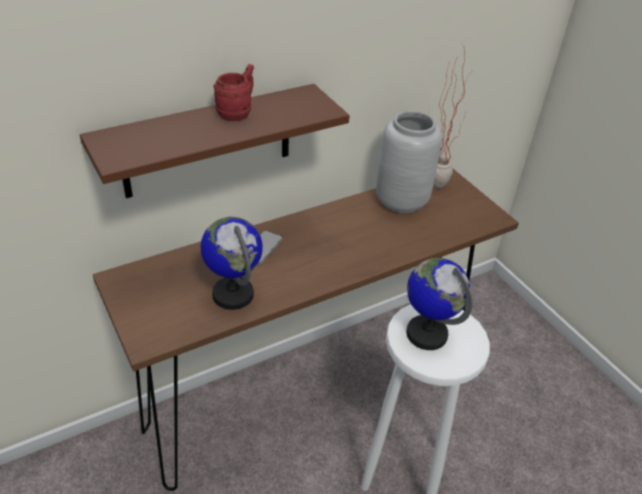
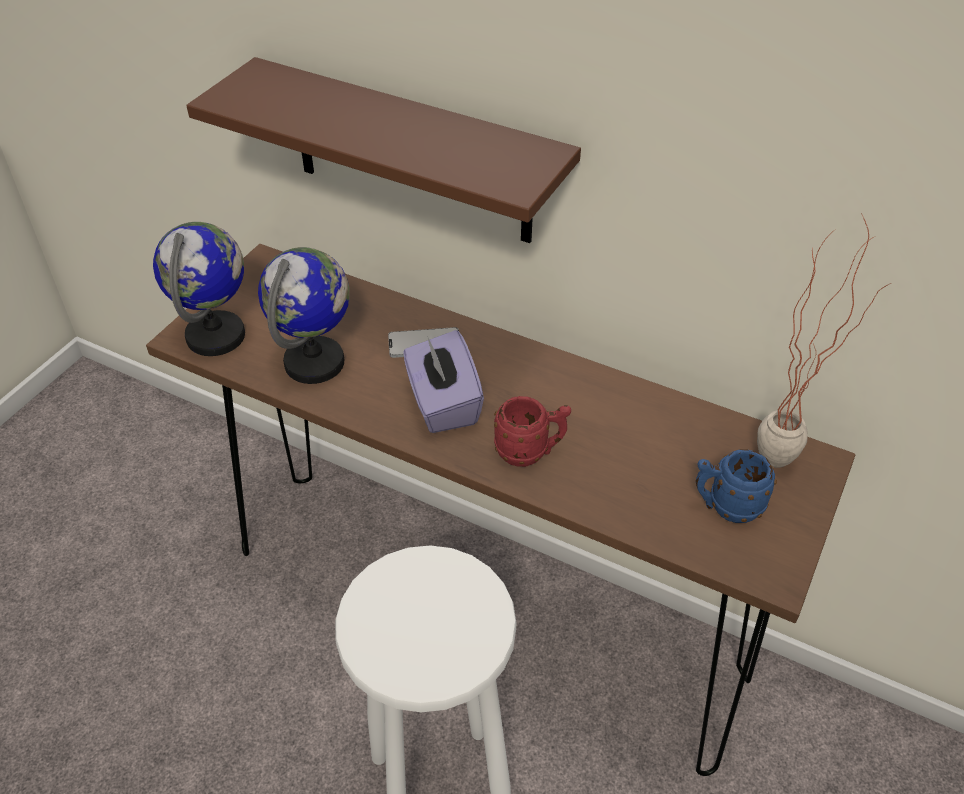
camera: 60 degrees right, 5 degrees up
red mug [213,64,254,121] -> red mug moved to [494,396,571,467]
grey vase [376,111,442,213] -> none
globe [406,258,473,350] -> globe moved to [153,222,245,356]
none -> purple tissue box [403,330,484,433]
none -> blue mug [696,449,777,523]

